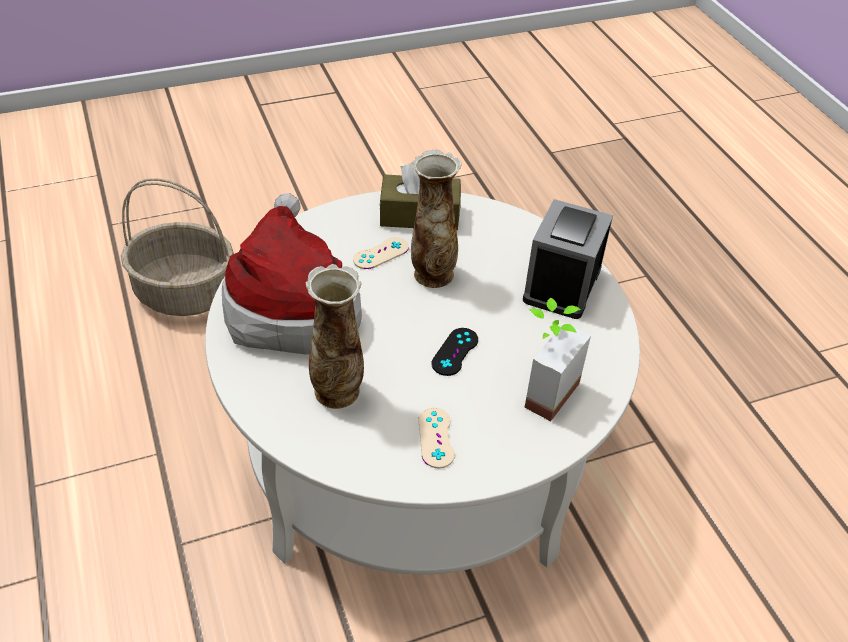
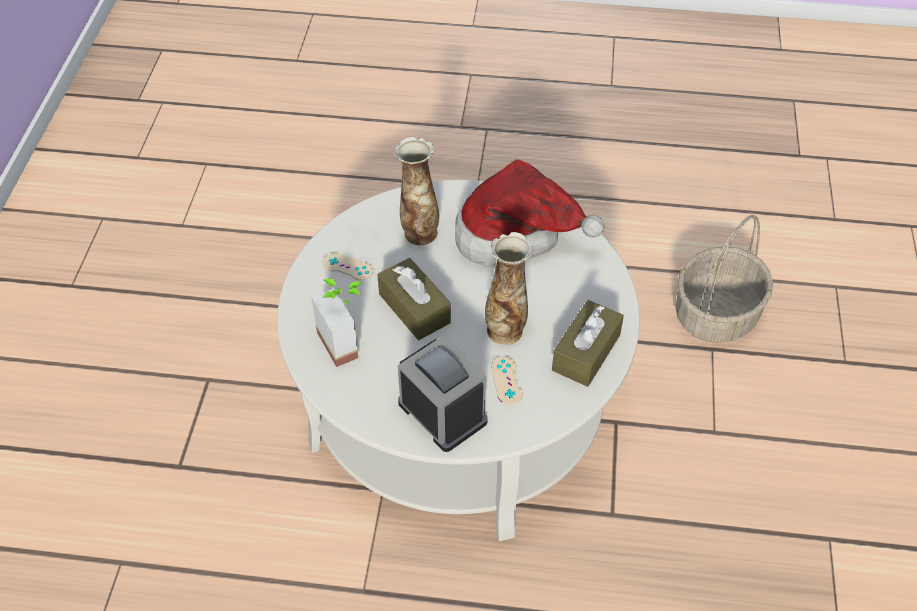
camera: 120 degrees right, 5 degrees up
beige game controller [353,237,409,269] -> beige game controller moved to [491,356,523,405]
black game controller [431,328,478,376] -> brown tissue box [378,258,451,340]

